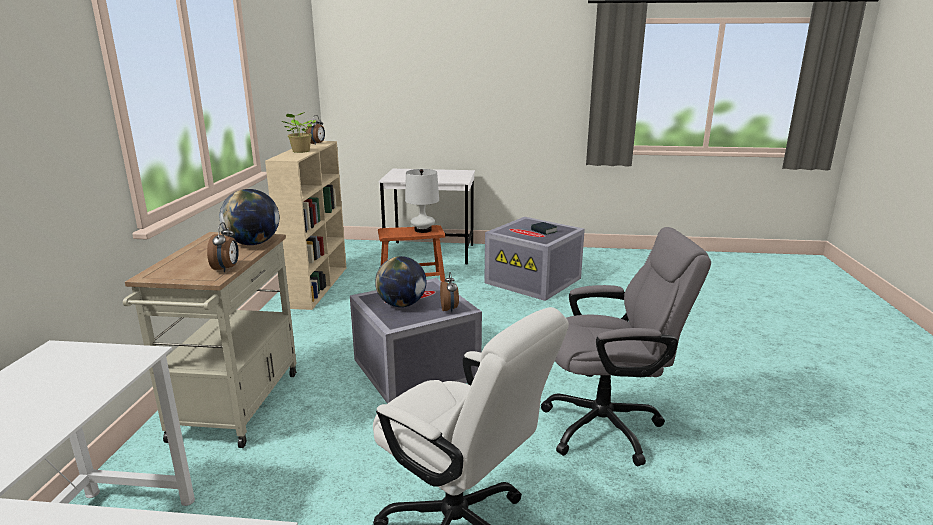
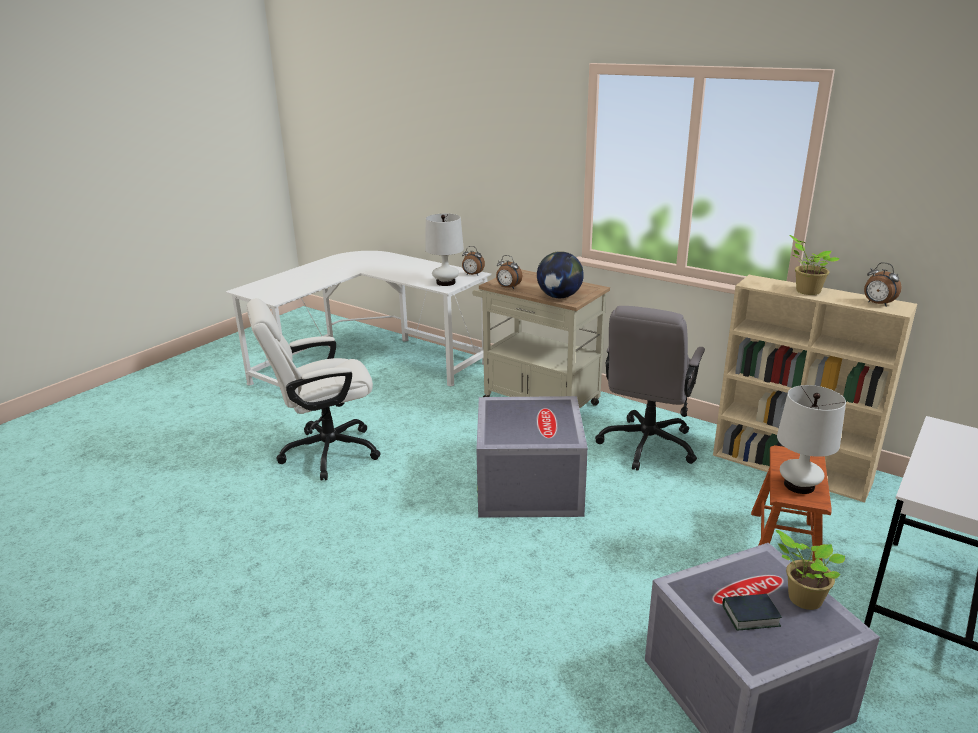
camera: 120 degrees right, 5 degrees up
globe [375,256,426,307] -> none
alarm clock [440,272,459,313] -> alarm clock moved to [462,246,485,276]
grey office chair [541,227,711,466] -> grey office chair moved to [595,306,705,471]
none -> white table lamp [425,214,464,286]
none -> potted plant [776,530,845,610]

